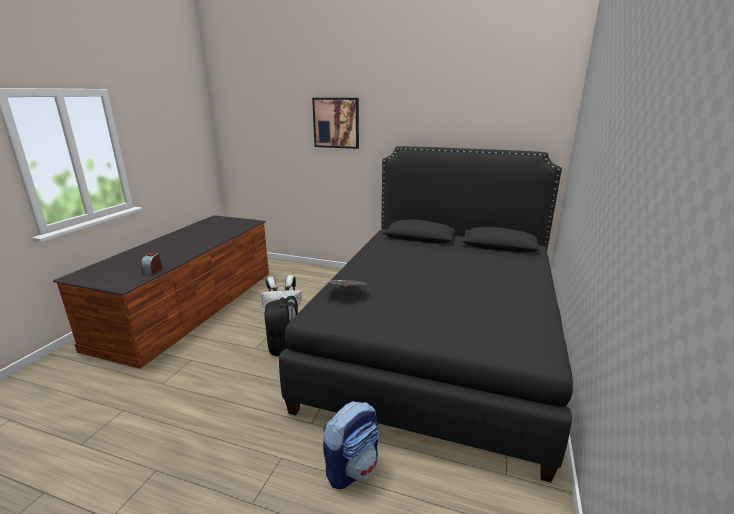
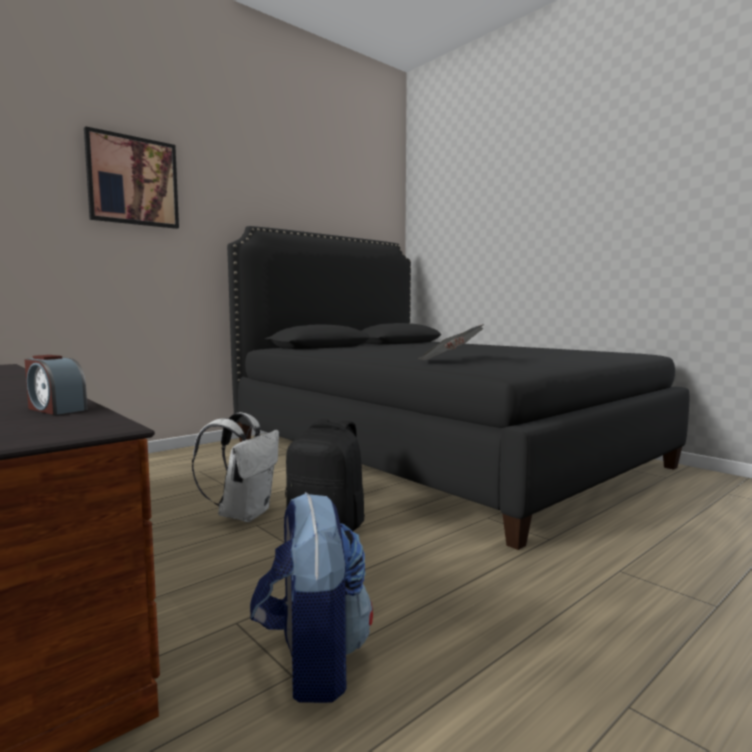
camera: 60 degrees left, 15 degrees down
backpack [323,401,379,489] -> backpack moved to [250,492,373,703]

